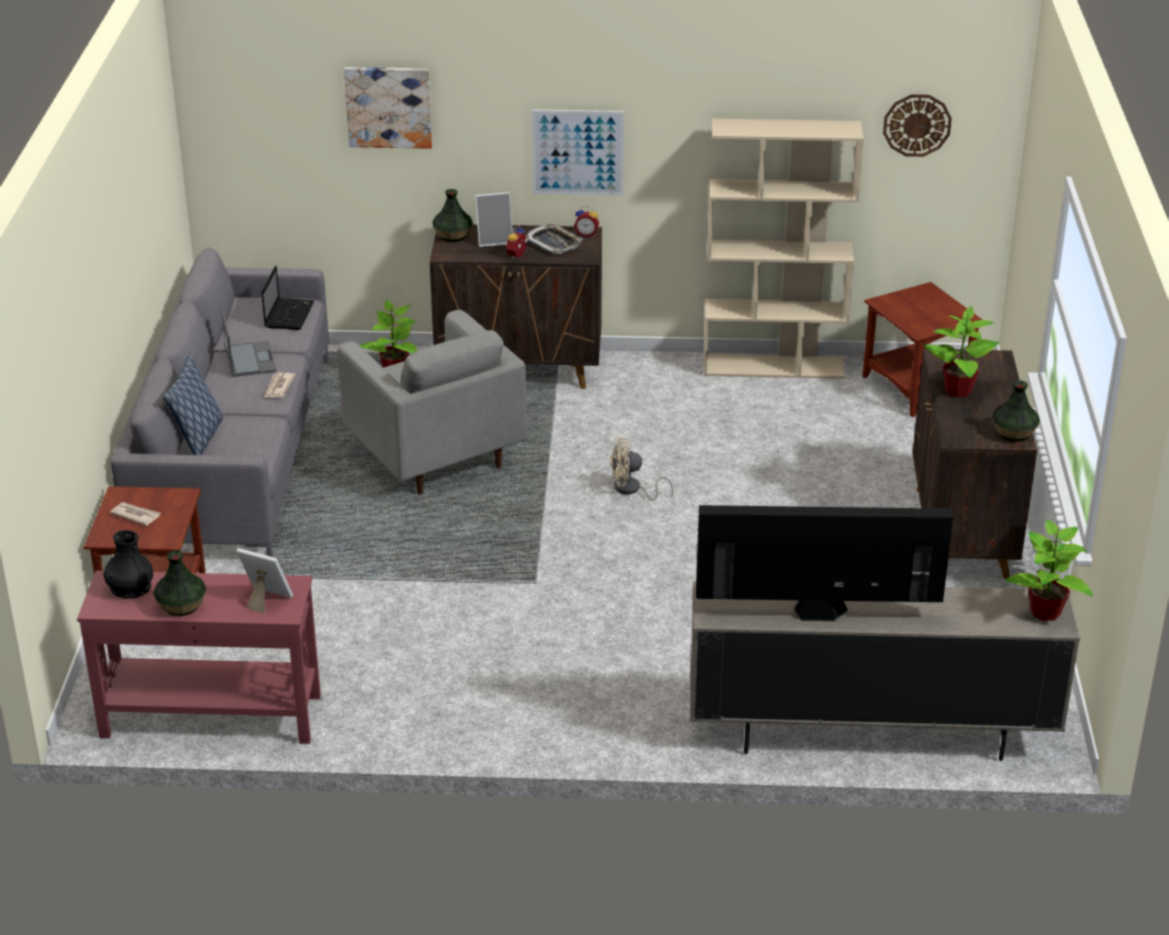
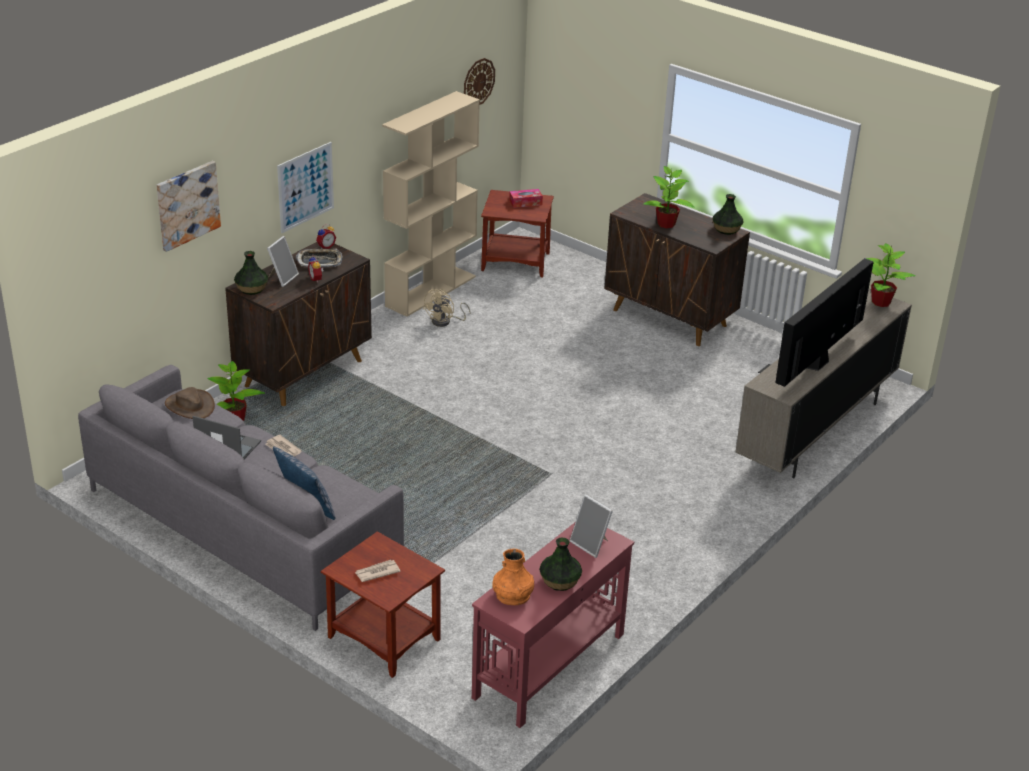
camera: 55 degrees left, 0 degrees up
black vase [103,530,153,599] -> orange vase [492,549,534,605]
picture frame [236,548,293,613] -> picture frame turned 105 degrees counterclockwise [569,494,613,558]
laptop [261,265,314,330] -> brown hat [165,387,215,419]
grey armchair [337,310,527,495] -> none
beige fan [610,438,674,501] -> beige fan moved to [423,289,471,327]
none -> tissue box [509,189,543,208]

